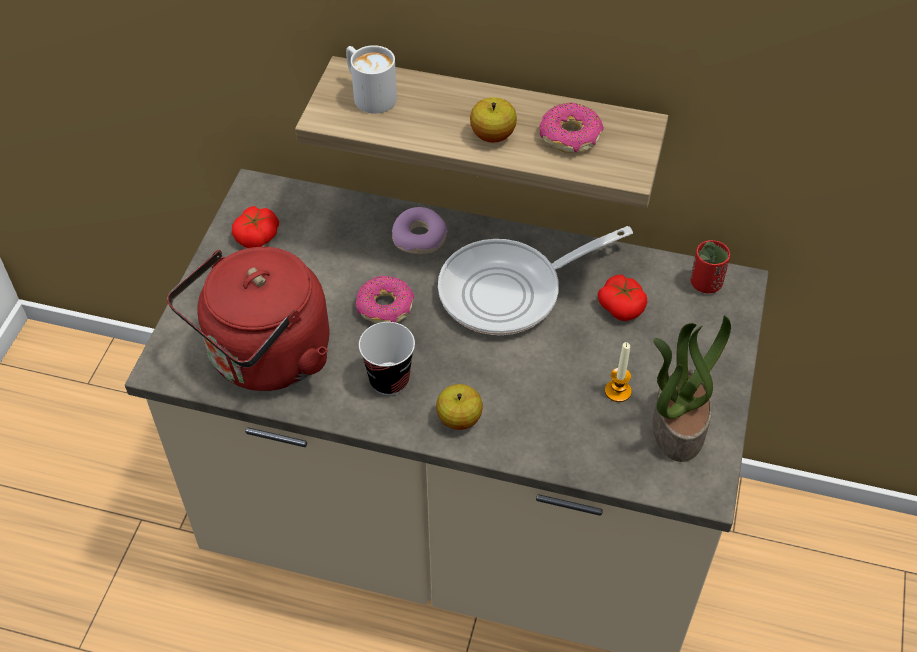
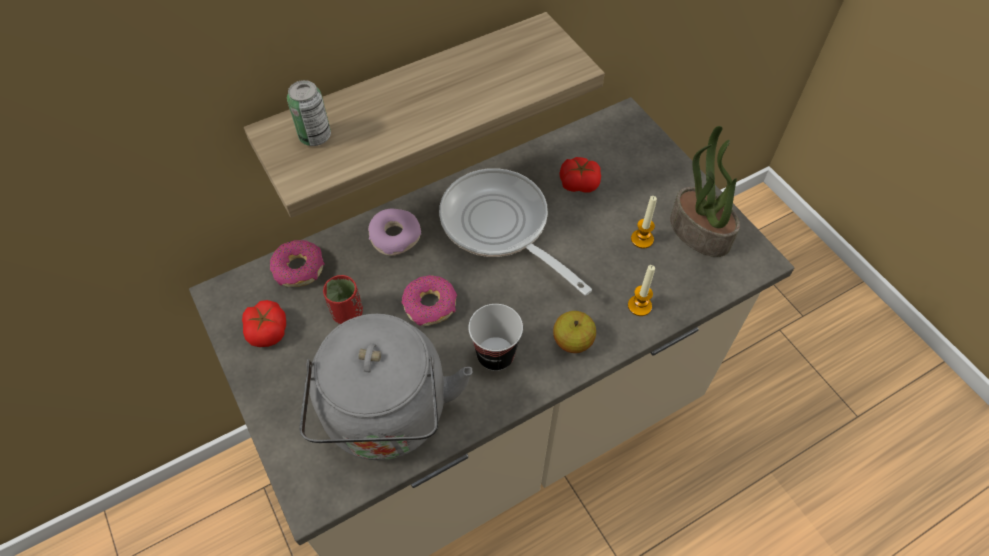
camera: 45 degrees left, 5 degrees up
red kettle [167,247,329,391] -> grey kettle [300,314,472,460]
white mug [346,45,397,114] -> can [287,80,331,146]
frying pan [438,226,633,335] -> frying pan turned 120 degrees clockwise [439,168,592,295]
apple [470,97,517,142] -> none
donut [539,102,604,153] -> donut moved to [270,240,325,287]
red cup [691,240,730,293] -> red cup moved to [323,275,363,324]
none -> candle [628,265,655,316]

